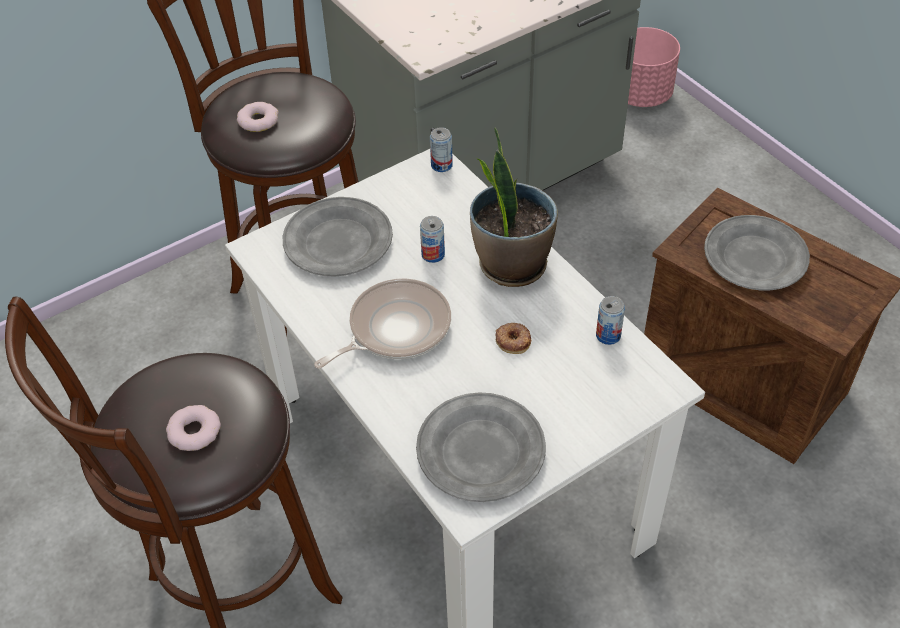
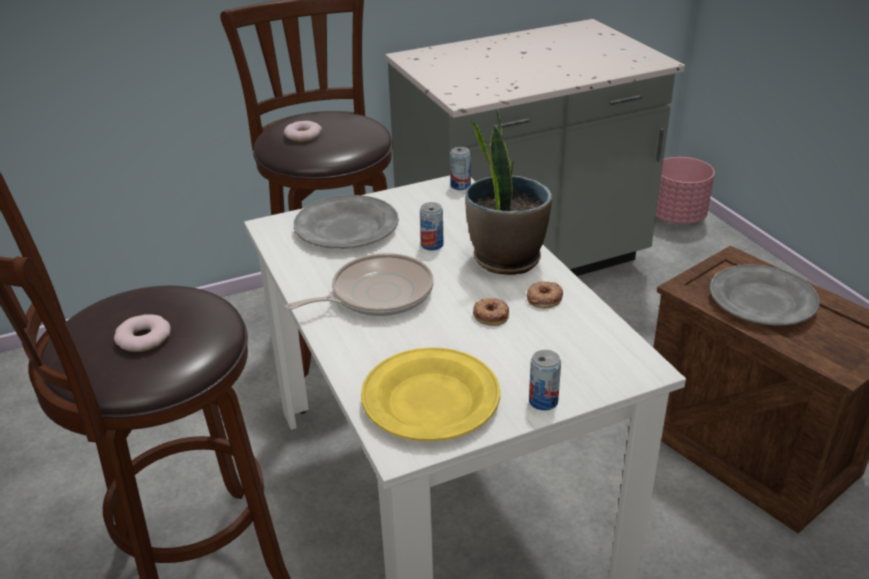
camera: 10 degrees right, 15 degrees down
grey plate [416,393,546,502] -> yellow plate [361,347,500,441]
can [596,296,625,345] -> can moved to [529,350,561,410]
none -> donut [527,282,563,308]

